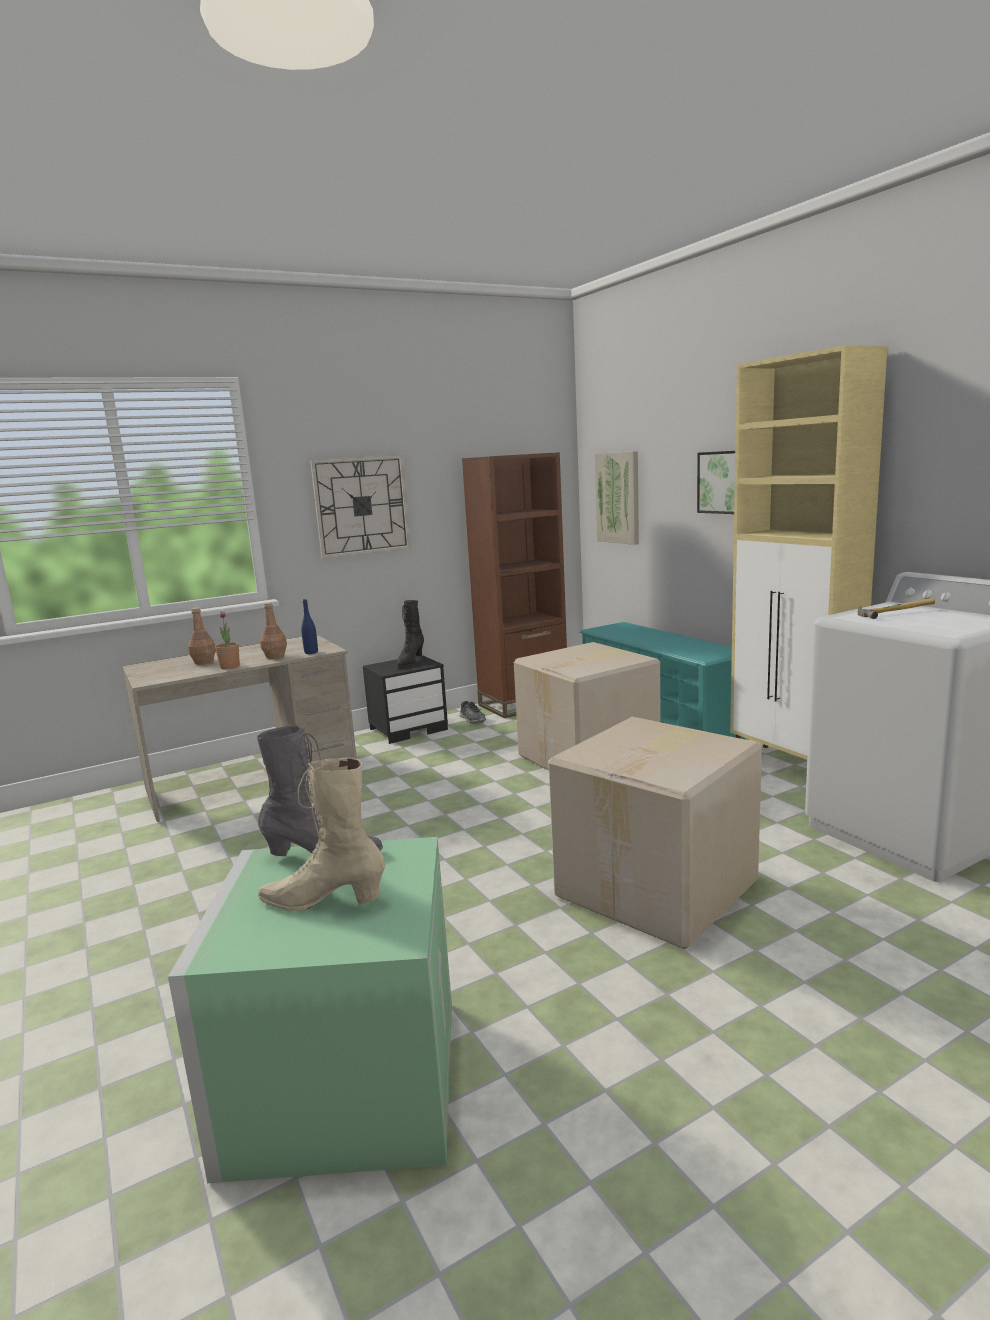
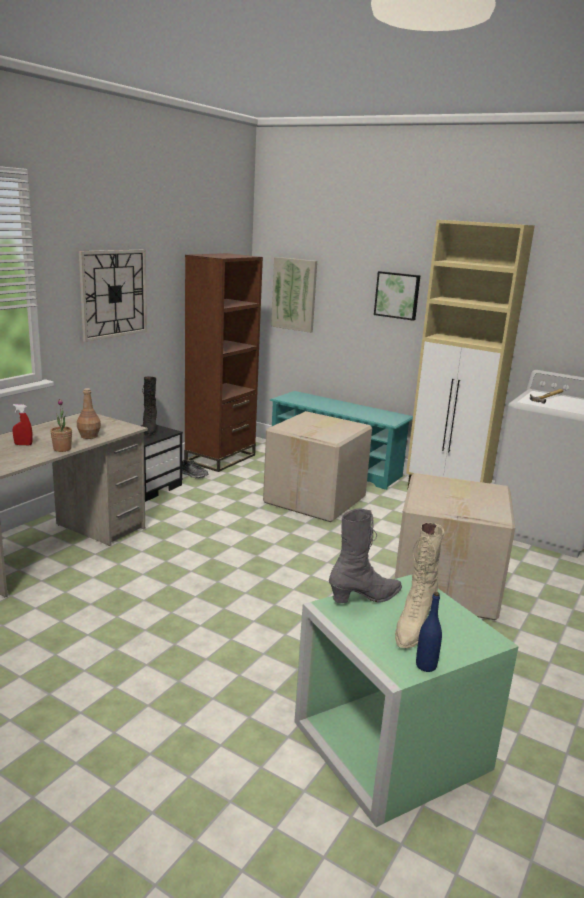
camera: 30 degrees left, 5 degrees up
brown bottle [188,608,216,665] -> red spray bottle [13,404,33,445]
beige boot [258,758,385,911] -> beige boot turned 45 degrees counterclockwise [395,523,444,648]
blue bottle [301,599,318,654] -> blue bottle moved to [416,592,442,672]

